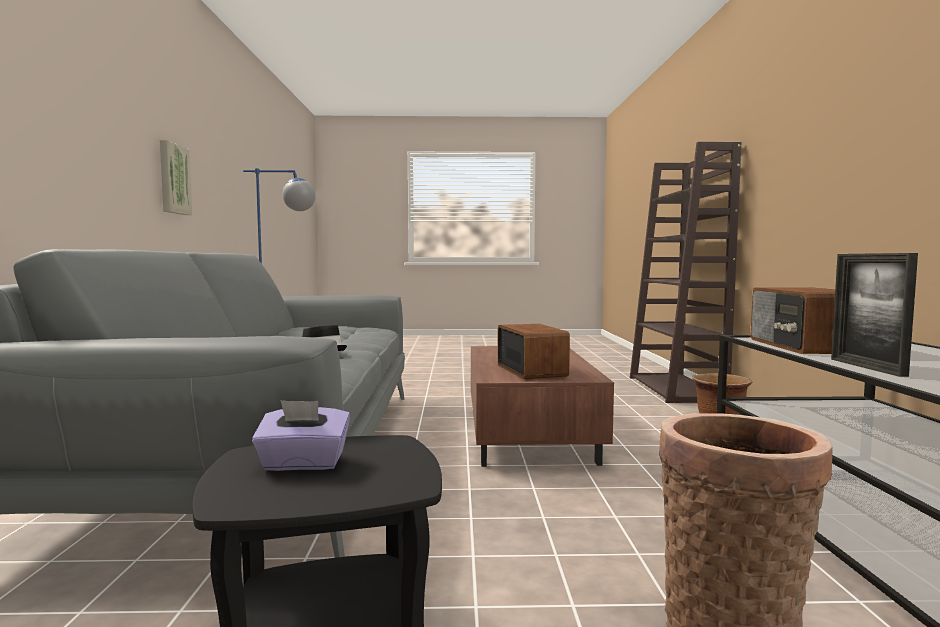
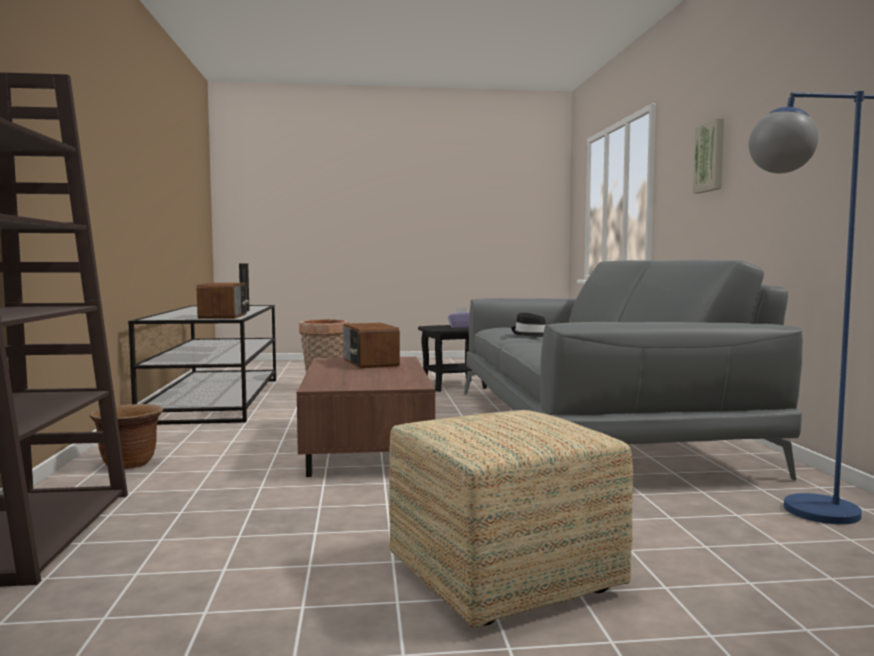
camera: 175 degrees right, 0 degrees up
picture [160,140,192,215] -> picture moved to [693,118,724,194]
none -> ottoman [389,410,633,628]

